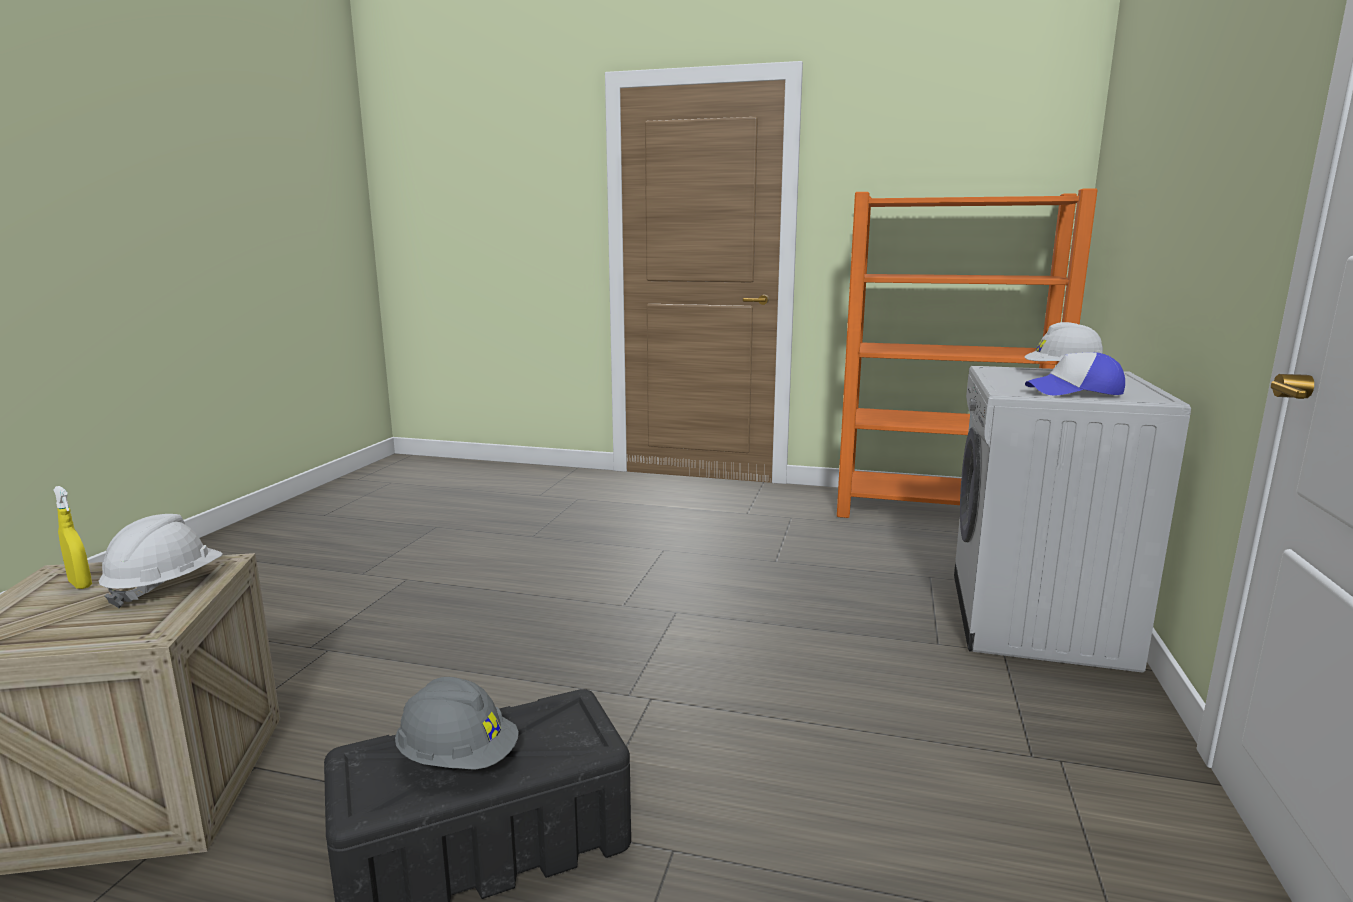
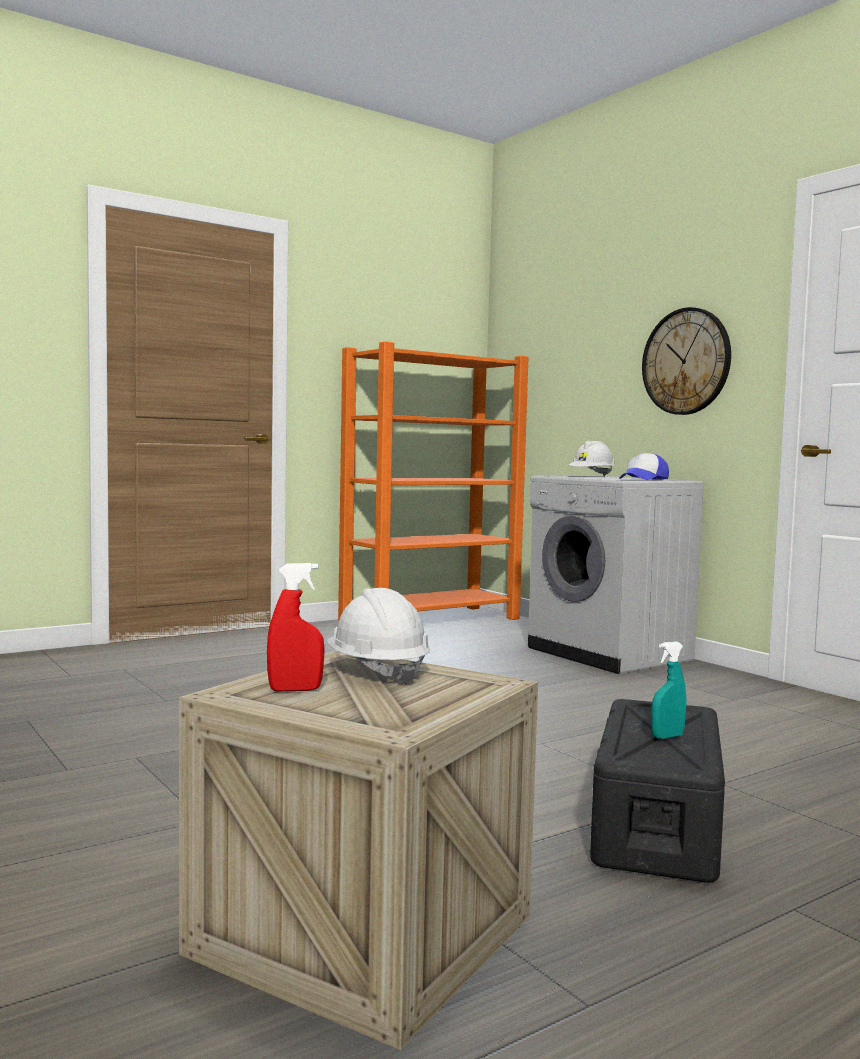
camera: 50 degrees left, 10 degrees down
yellow spray bottle [54,486,92,589] -> red spray bottle [267,563,325,691]
grey hard hat [395,677,519,770] -> turquoise spray bottle [651,642,686,739]
none -> wall clock [642,307,731,415]

